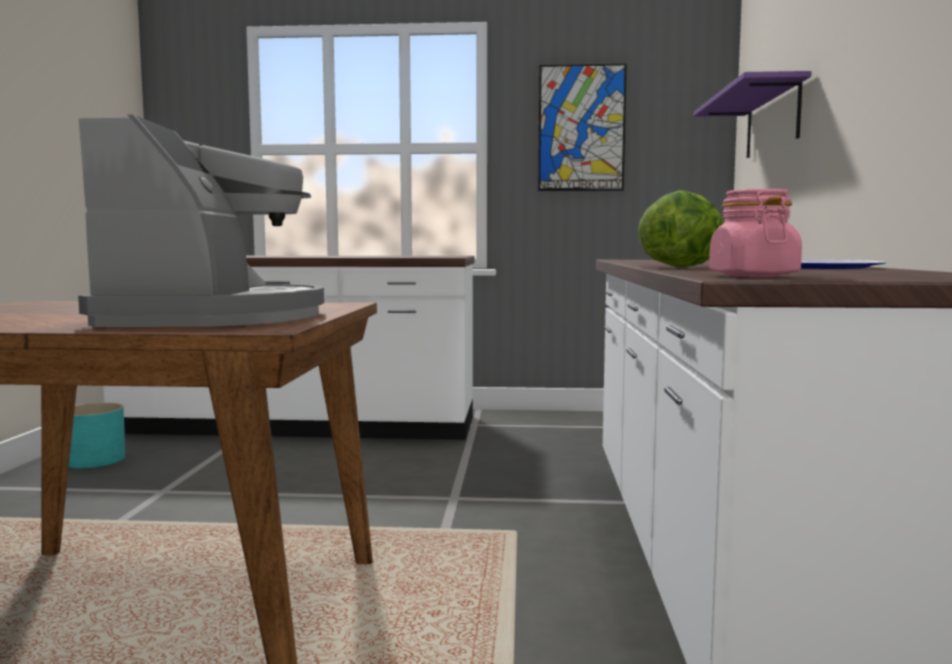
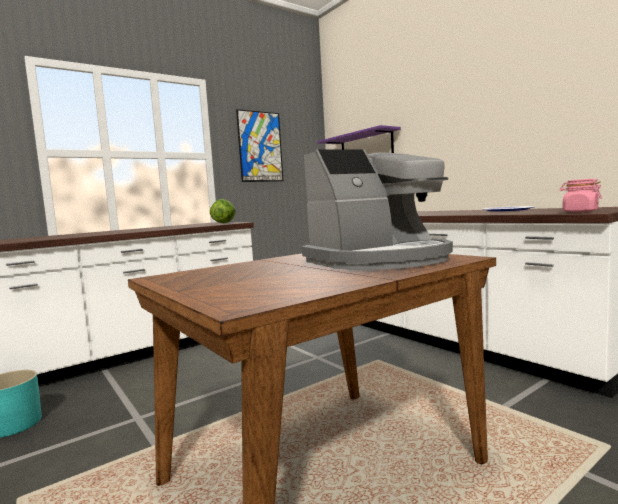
camera: 40 degrees left, 0 degrees up
coffee machine [78,115,324,327] -> coffee machine turned 105 degrees clockwise [302,149,453,270]
lettuce [638,190,724,268] -> lettuce moved to [210,199,235,223]

